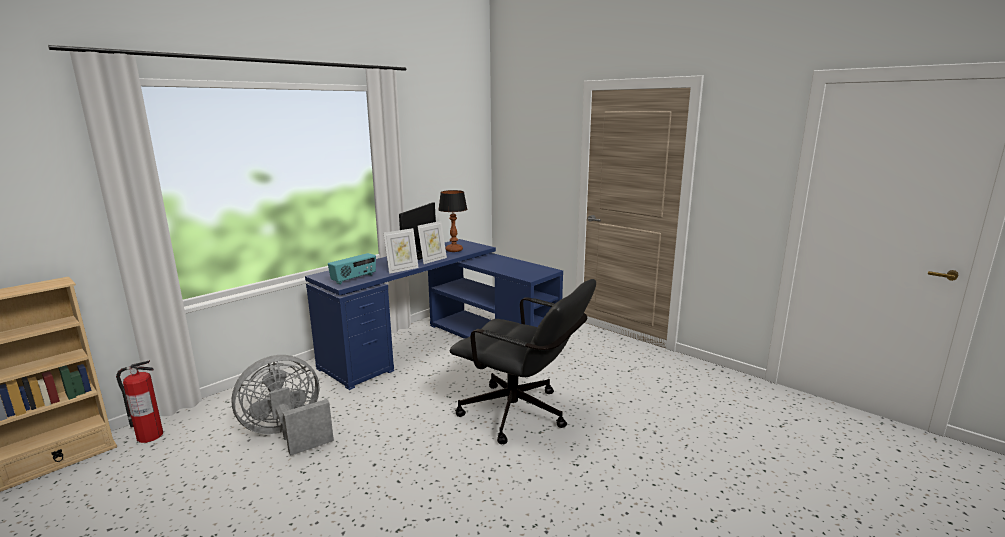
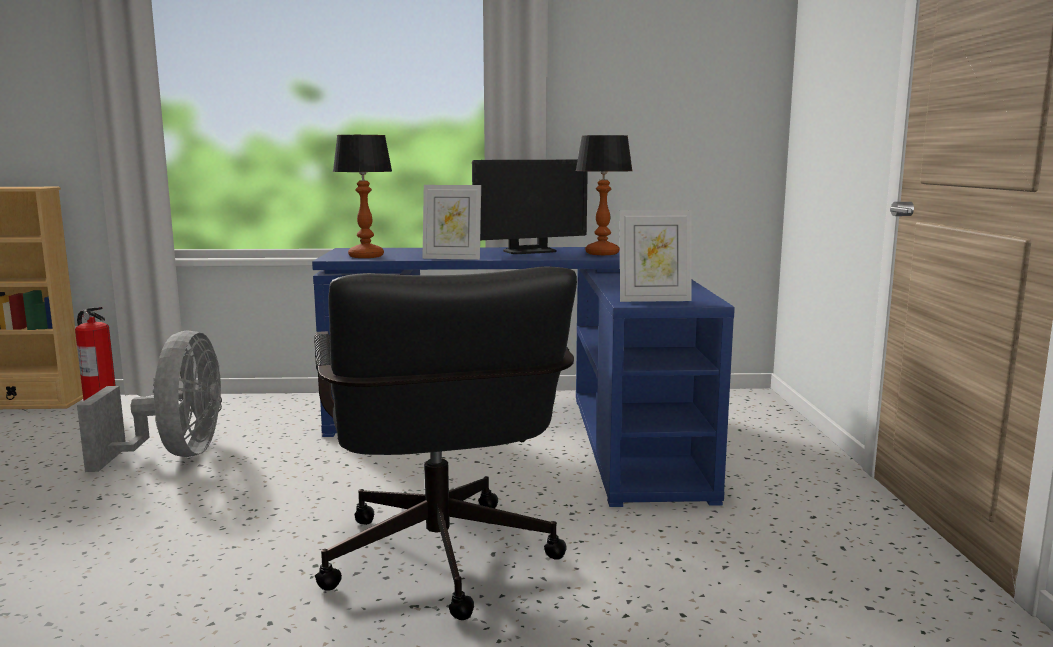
camera: 45 degrees right, 5 degrees down
grey fan [231,355,334,456] -> grey fan turned 75 degrees clockwise [77,330,222,472]
radio [328,253,376,284] -> table lamp [333,135,392,258]
picture frame [418,221,447,264] -> picture frame moved to [620,210,692,302]

